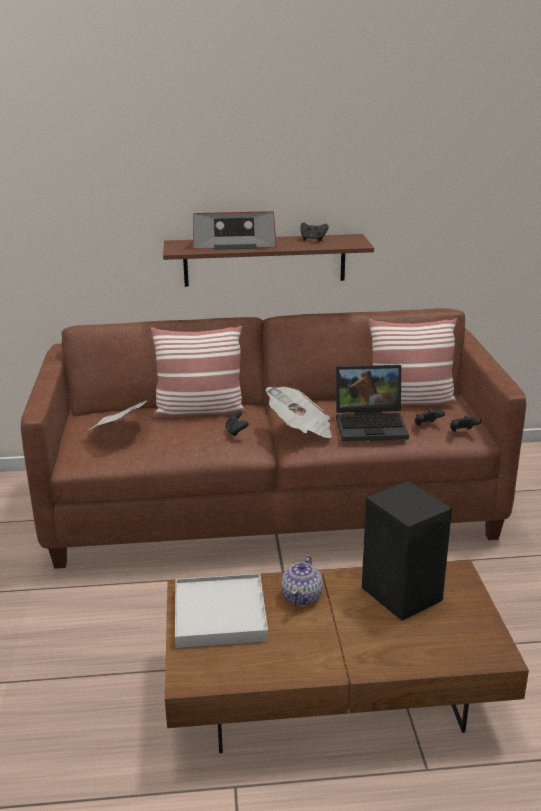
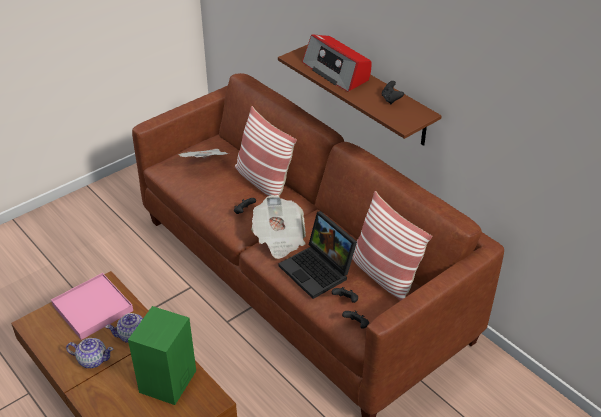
camera: 55 degrees right, 15 degrees up
white tray [175,573,268,648] -> pink tray [51,273,133,340]
black speaker [362,481,452,621] -> green speaker [128,306,196,405]
none -> teapot [66,338,113,368]

